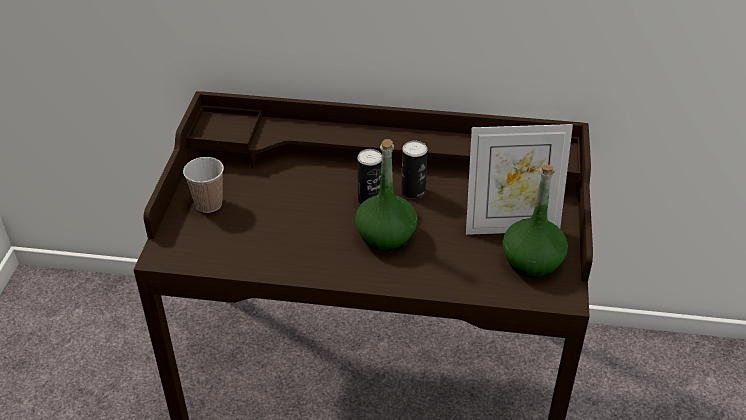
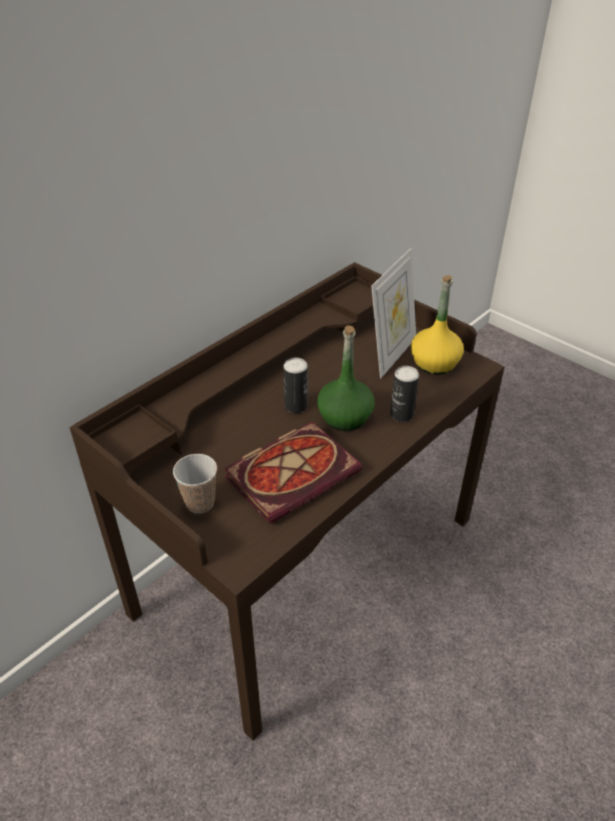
camera: 55 degrees left, 0 degrees up
can [401,141,428,199] -> can moved to [390,366,419,422]
green bottle [503,165,568,278] -> yellow bottle [411,276,464,375]
none -> book [224,421,362,524]

